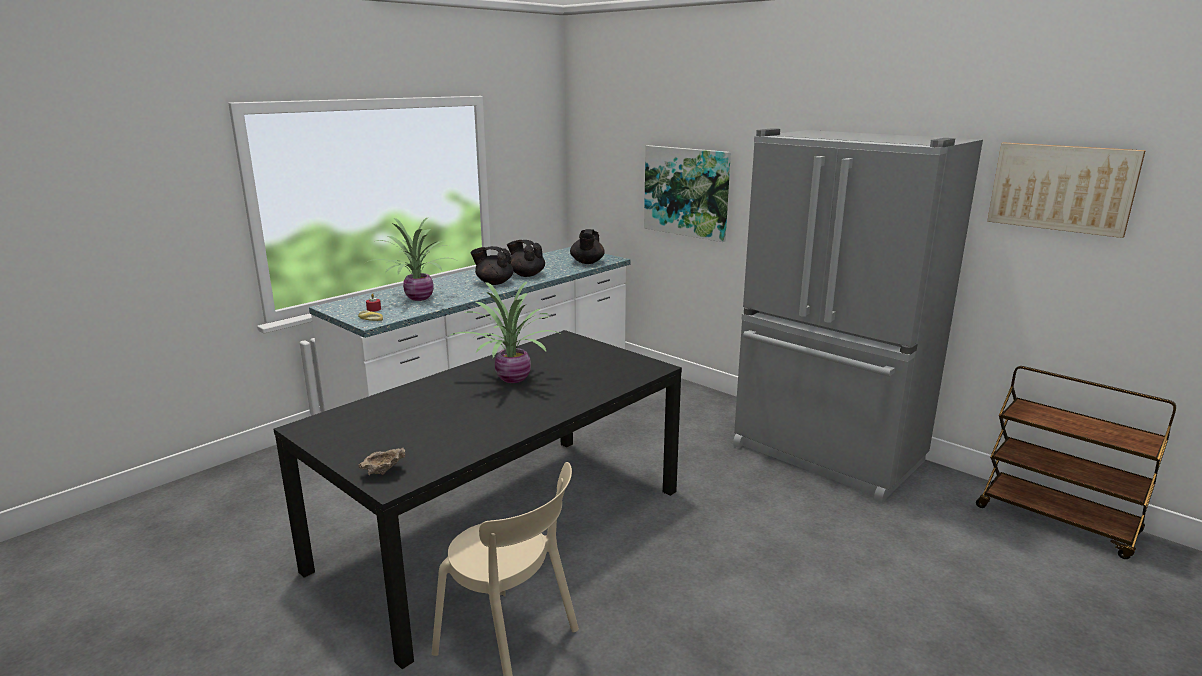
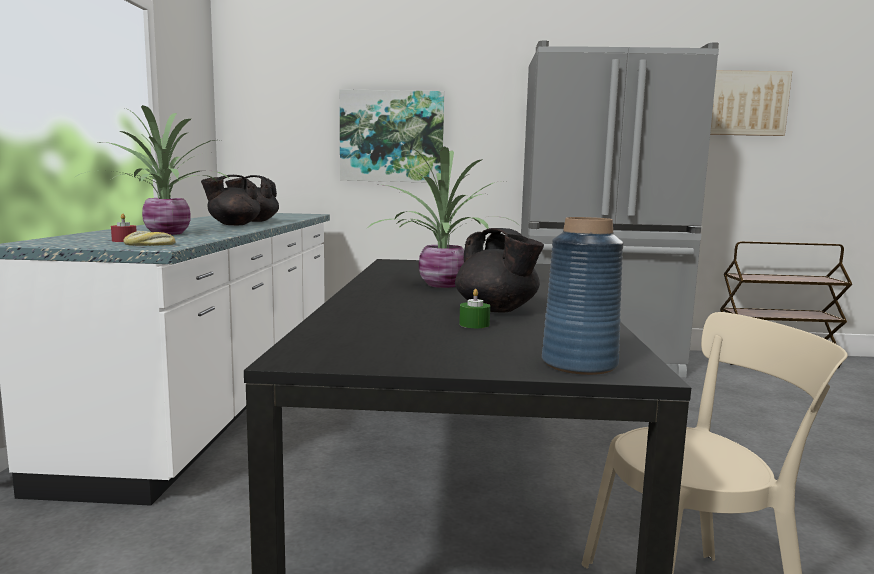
camera: 40 degrees left, 10 degrees down
beige bowl [359,448,405,475] -> blue vase [542,217,623,375]
black teapot [570,229,605,264] -> black teapot moved to [455,228,544,312]
none -> green candle [459,289,490,328]

